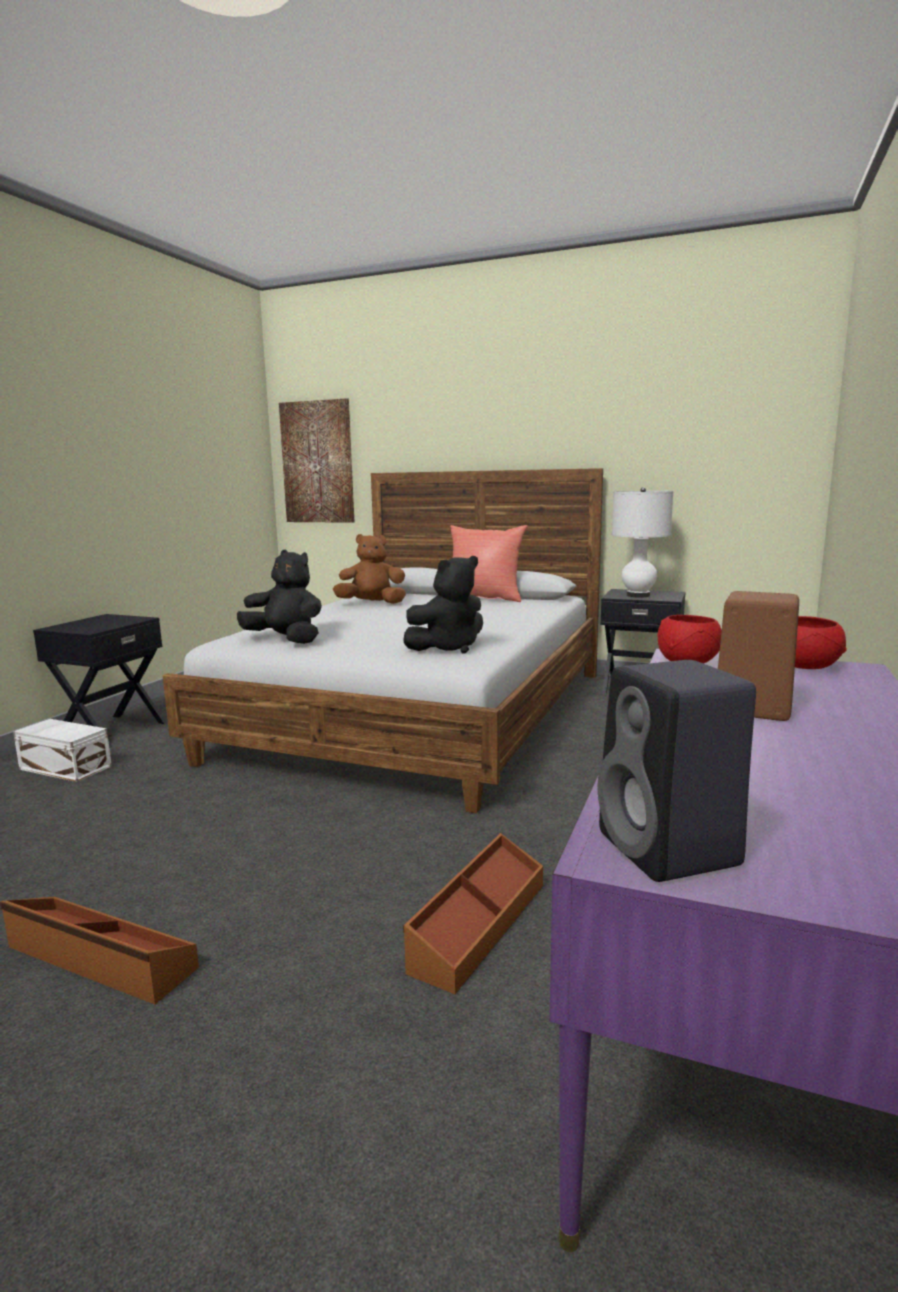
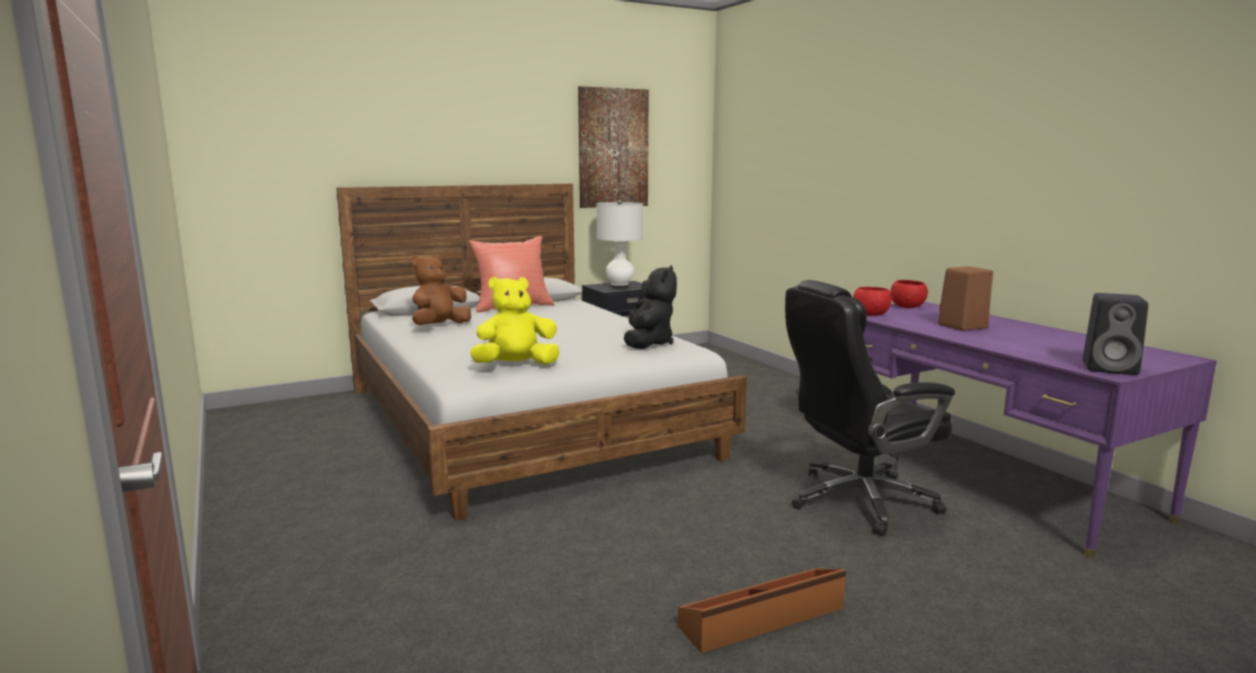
camera: 50 degrees left, 0 degrees up
white storage box [13,719,112,782] -> none
black nightstand [33,614,167,748] -> none
black plush toy [237,549,322,644] -> yellow plush toy [470,277,560,364]
picture [279,398,354,523] -> picture moved to [578,86,649,208]
brown storage box [403,833,543,994] -> black office chair [785,280,955,536]

